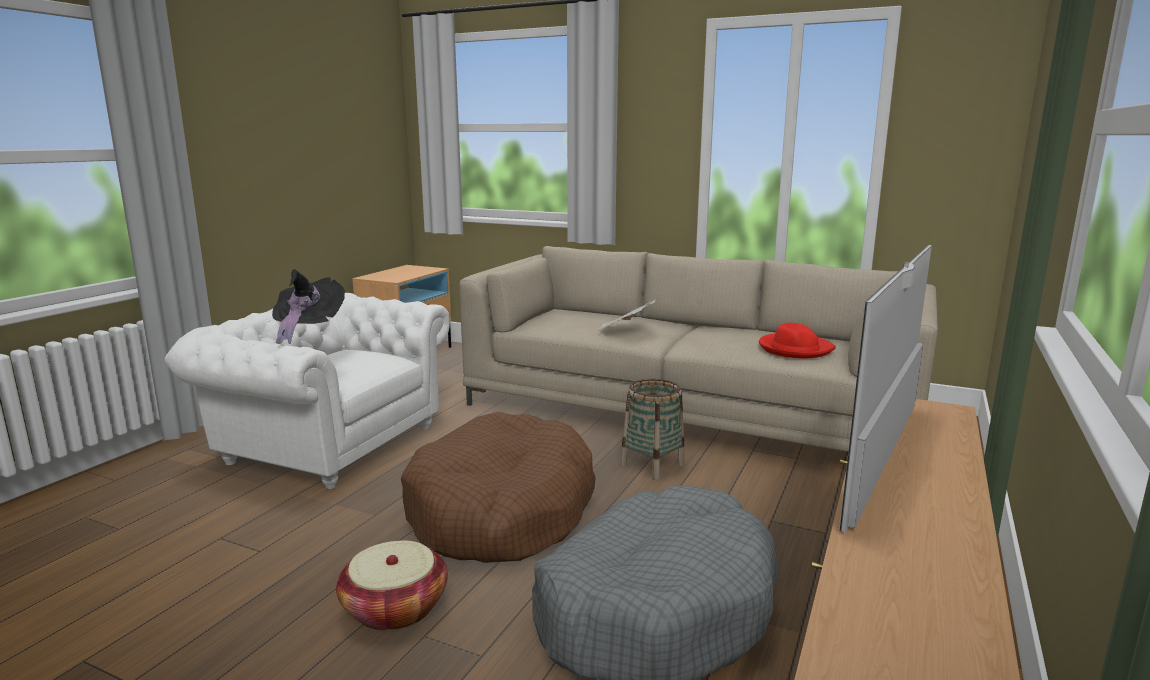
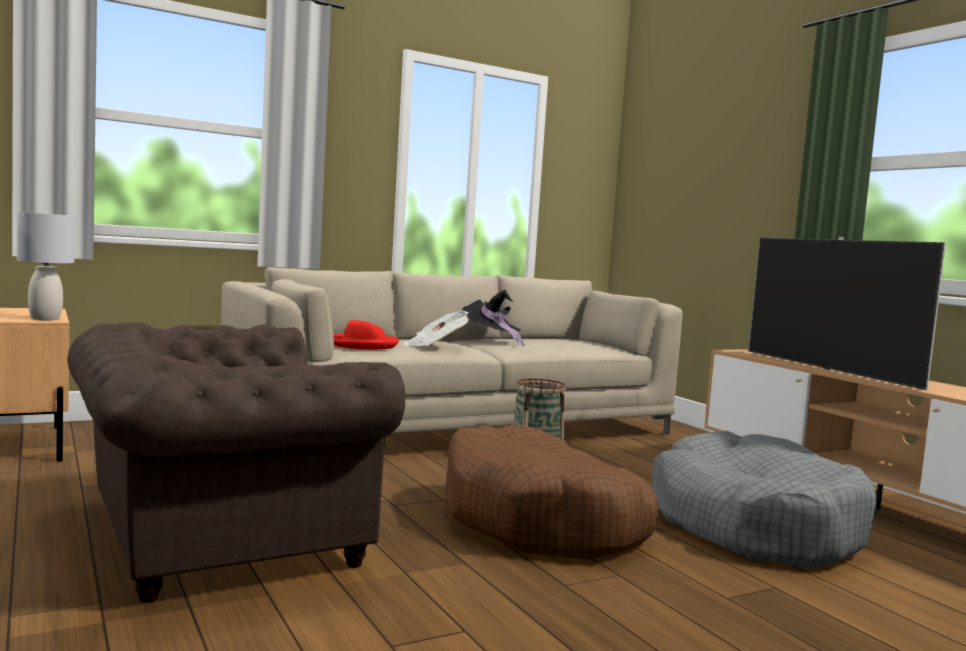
camera: 55 degrees left, 10 degrees down
white armchair [165,293,450,489] -> brown armchair [67,322,405,603]
black hat [272,269,345,344] -> black hat moved to [462,290,525,346]
basket [336,541,448,631] -> none
red hat [759,323,836,358] -> red hat moved to [333,320,399,350]
none -> grey table lamp [17,212,75,320]

